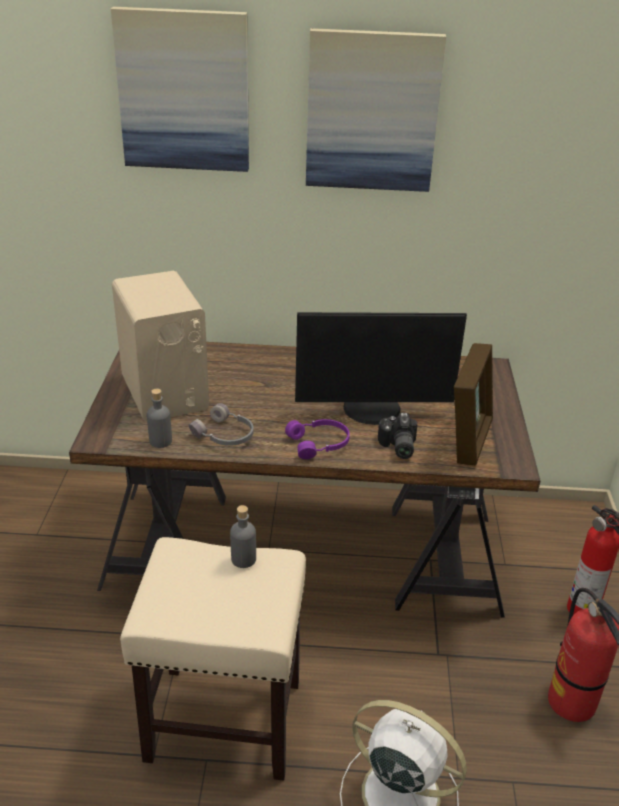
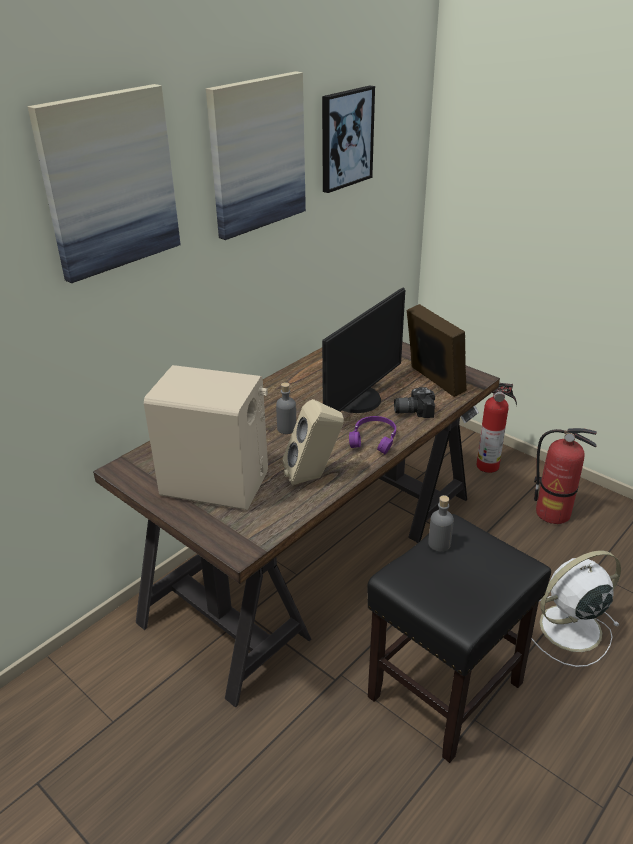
camera: 50 degrees left, 0 degrees up
beige stool [120,537,306,781] -> black stool [367,514,551,763]
grey bottle [147,389,172,448] -> grey bottle moved to [276,382,297,434]
grey headphones [189,403,254,446] -> beige speaker [283,399,344,485]
camera [378,412,417,459] -> camera turned 135 degrees clockwise [394,387,435,418]
none -> picture [322,85,375,193]

